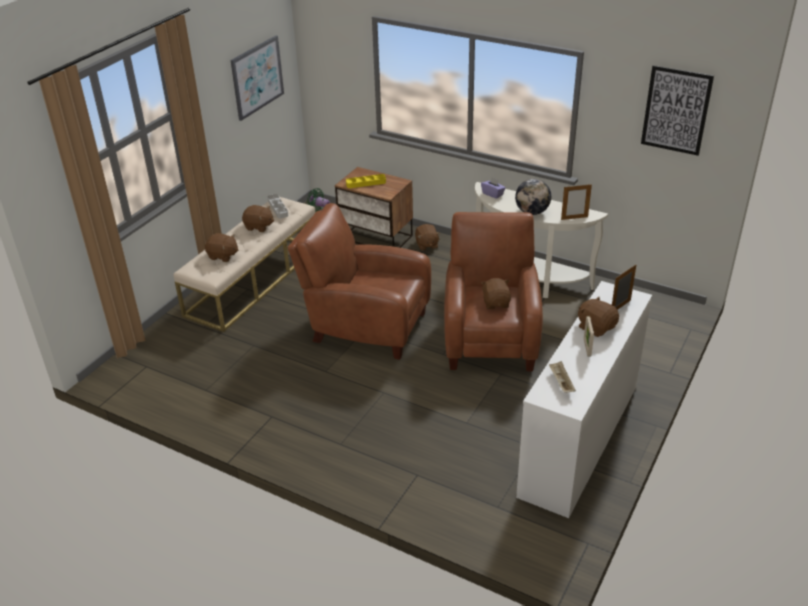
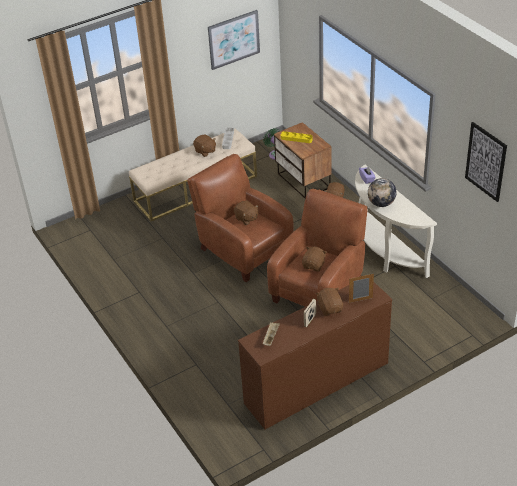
camera: 30 degrees right, 5 degrees up
brown plush toy [205,233,238,262] -> brown plush toy moved to [234,201,258,225]
white dresser [516,281,652,518] -> brown dresser [238,281,392,429]
picture frame [561,184,592,220] -> none

